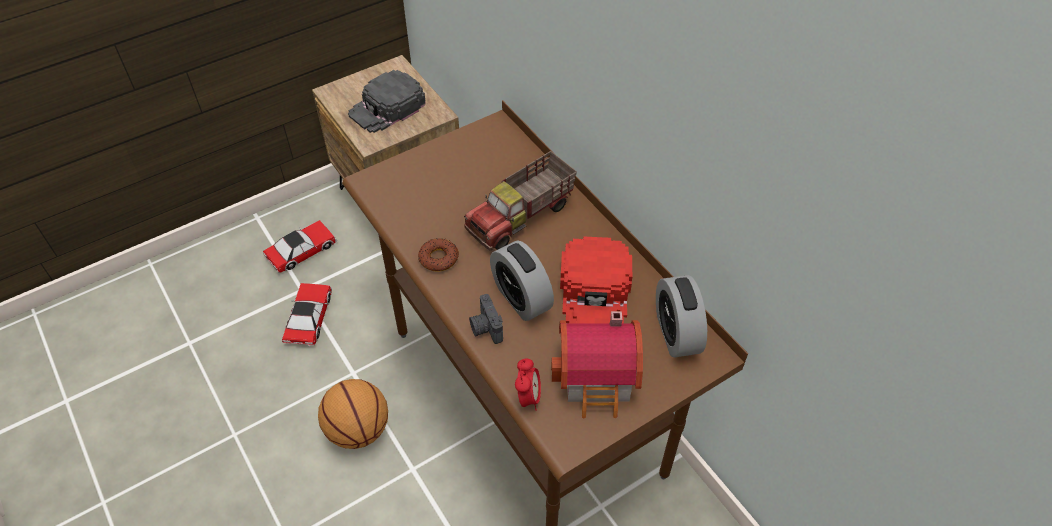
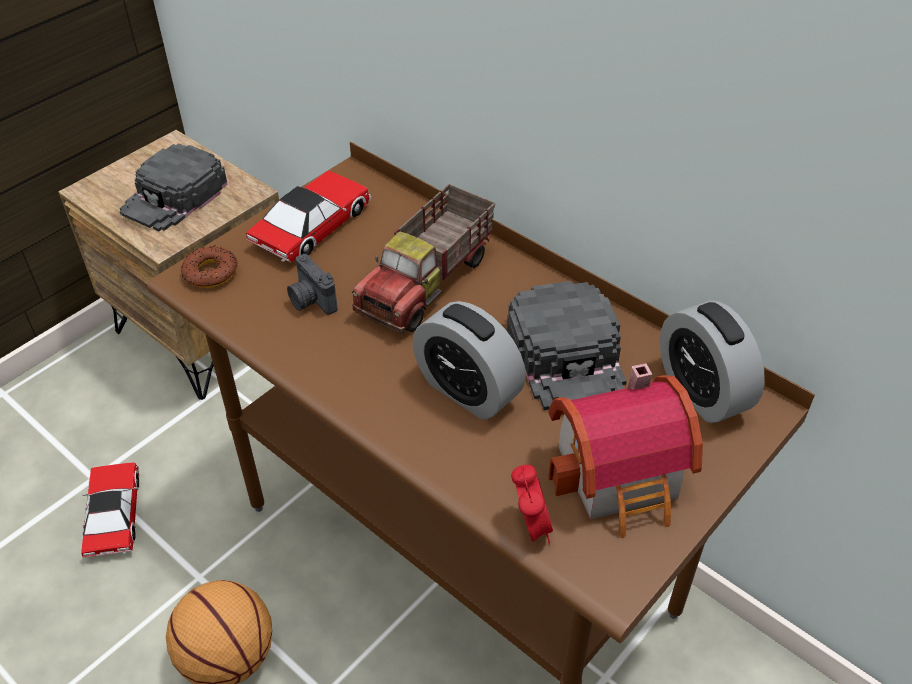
camera: 15 degrees left, 5 degrees down
toy car [263,220,337,273] -> toy car moved to [246,170,372,263]
donut [418,238,459,272] -> donut moved to [181,246,238,288]
camera [469,294,503,344] -> camera moved to [287,254,338,315]
red cap [560,236,632,324] -> black cap [507,281,627,410]

